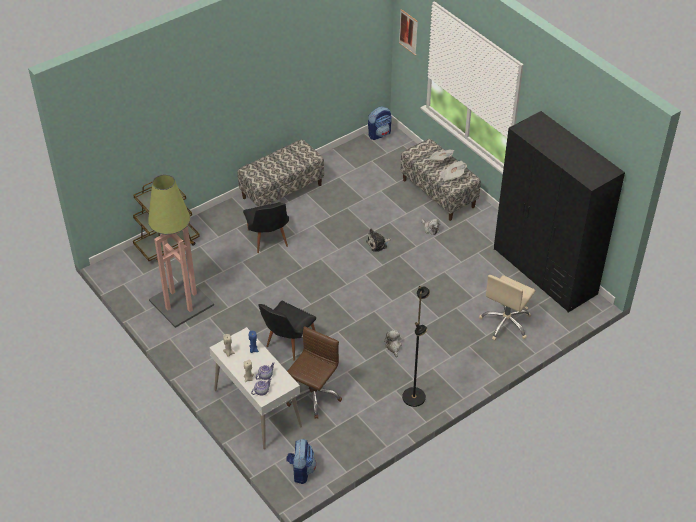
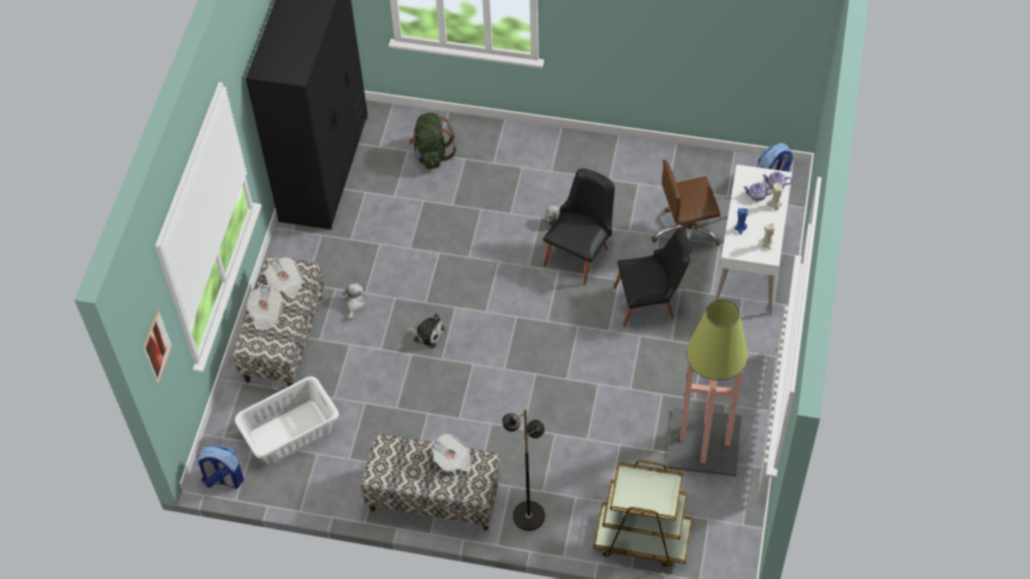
camera: 130 degrees left, 10 degrees up
black chair [243,202,289,253] -> black chair moved to [543,168,615,286]
black floor lamp [402,286,430,407] -> black floor lamp moved to [502,408,545,531]
beige office chair [479,275,536,340] -> green backpack [409,113,456,170]
none -> white laundry basket [235,376,339,464]
none -> newspaper [431,434,471,473]

